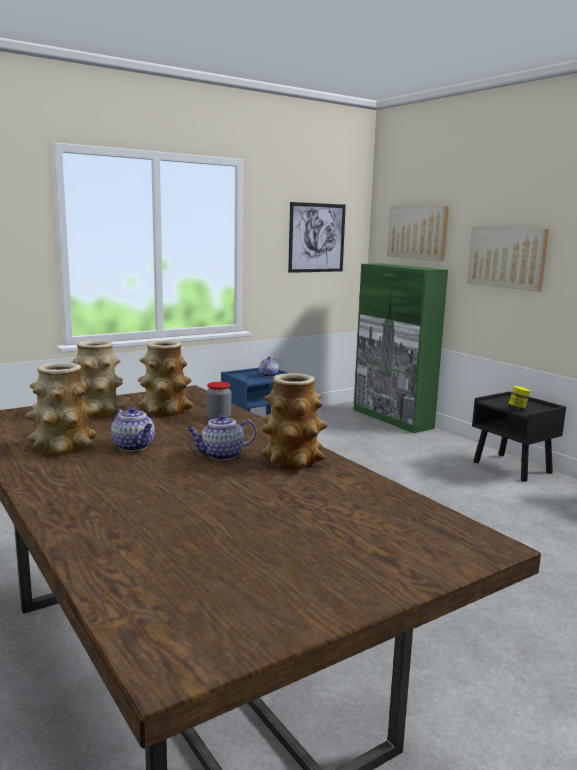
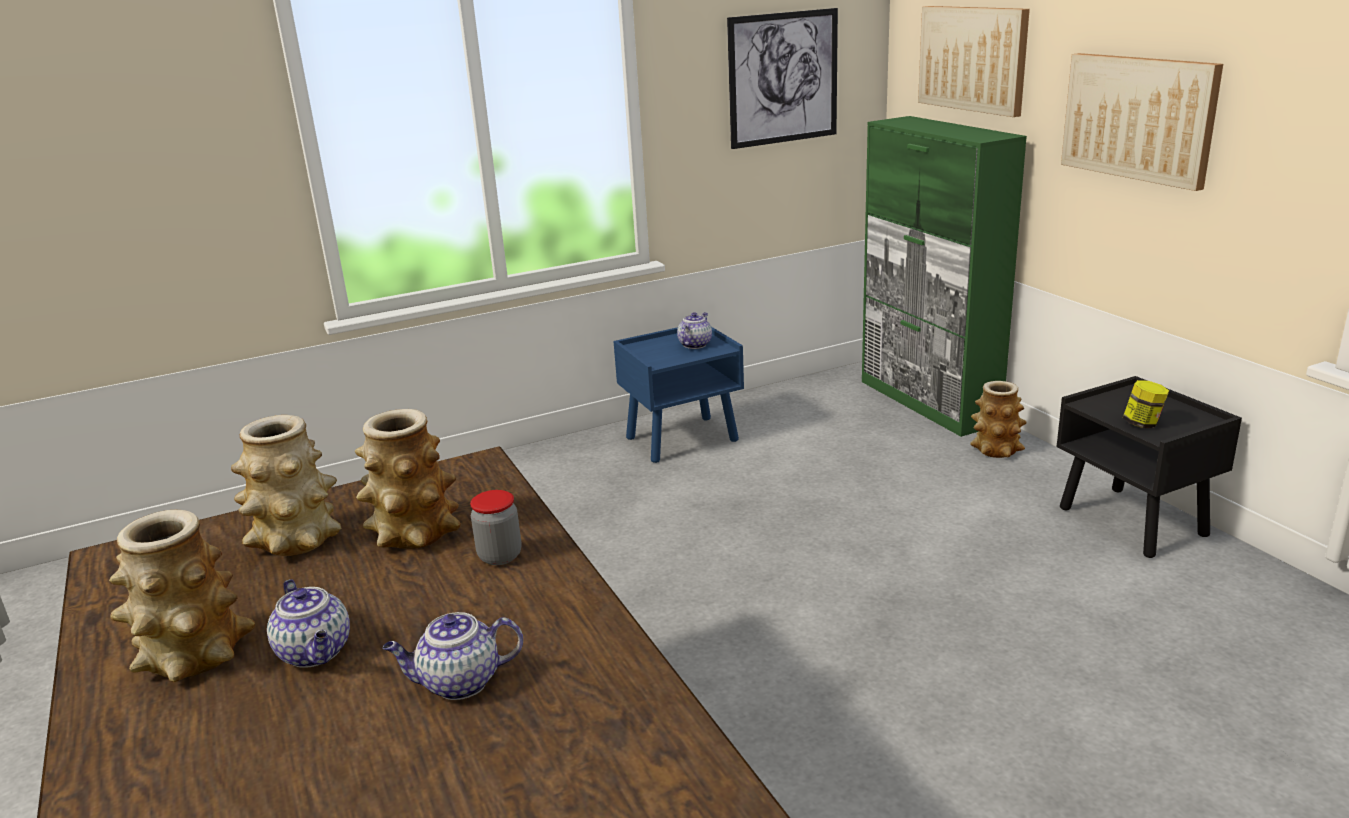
camera: 10 degrees right, 10 degrees up
vase [261,373,327,469] -> vase moved to [970,381,1026,458]

